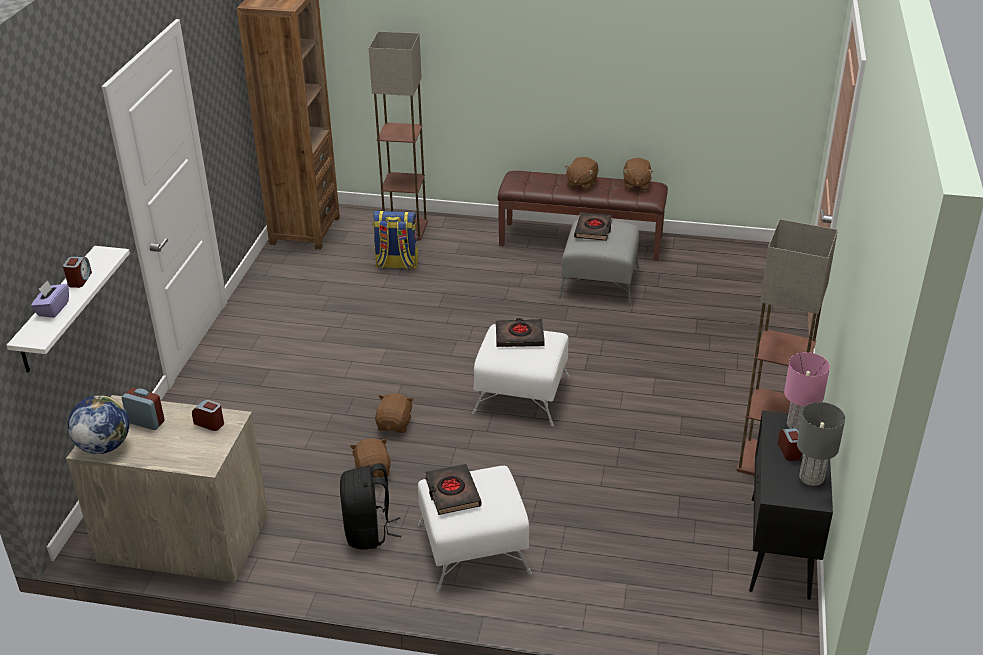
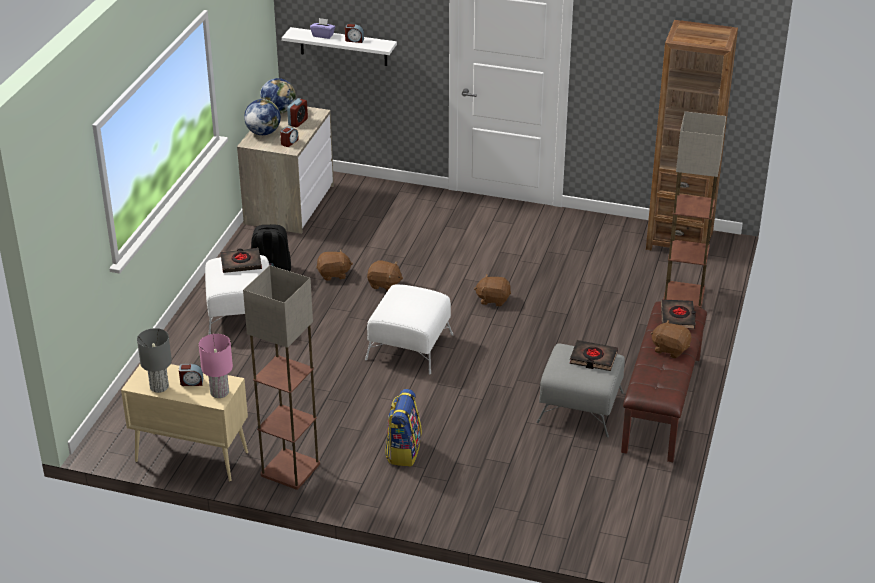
camera: 95 degrees right, 0 degrees up
backpack [373,211,418,269] -> backpack moved to [385,389,422,467]
black book [496,318,545,347] -> black book moved to [661,299,696,330]
brown plush toy [623,158,654,191] -> brown plush toy moved to [474,274,511,307]
black cabinet [749,410,833,600] -> beige cabinet [121,364,248,482]
none -> globe [244,99,281,135]

